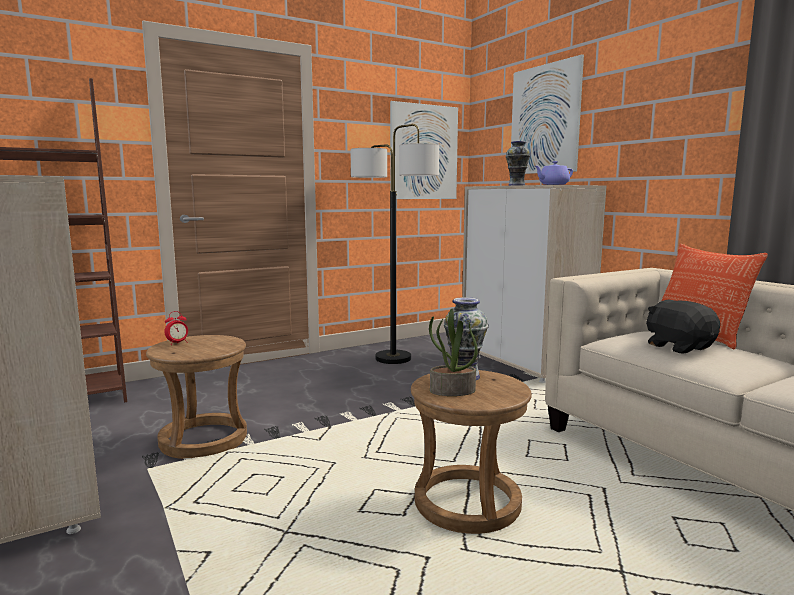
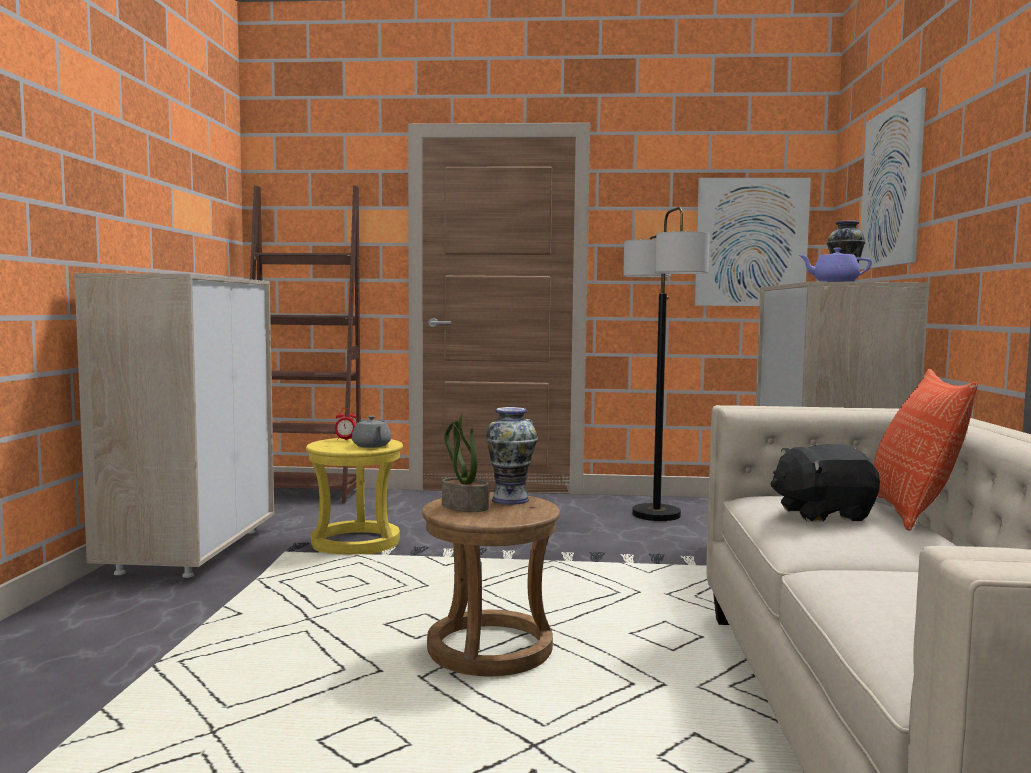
camera: 35 degrees right, 5 degrees down
brown stool [146,335,247,459] -> yellow stool [306,438,403,554]
black plush toy [646,300,720,354] -> black plush toy turned 105 degrees counterclockwise [771,444,880,522]
none -> grey teapot [352,416,391,448]

